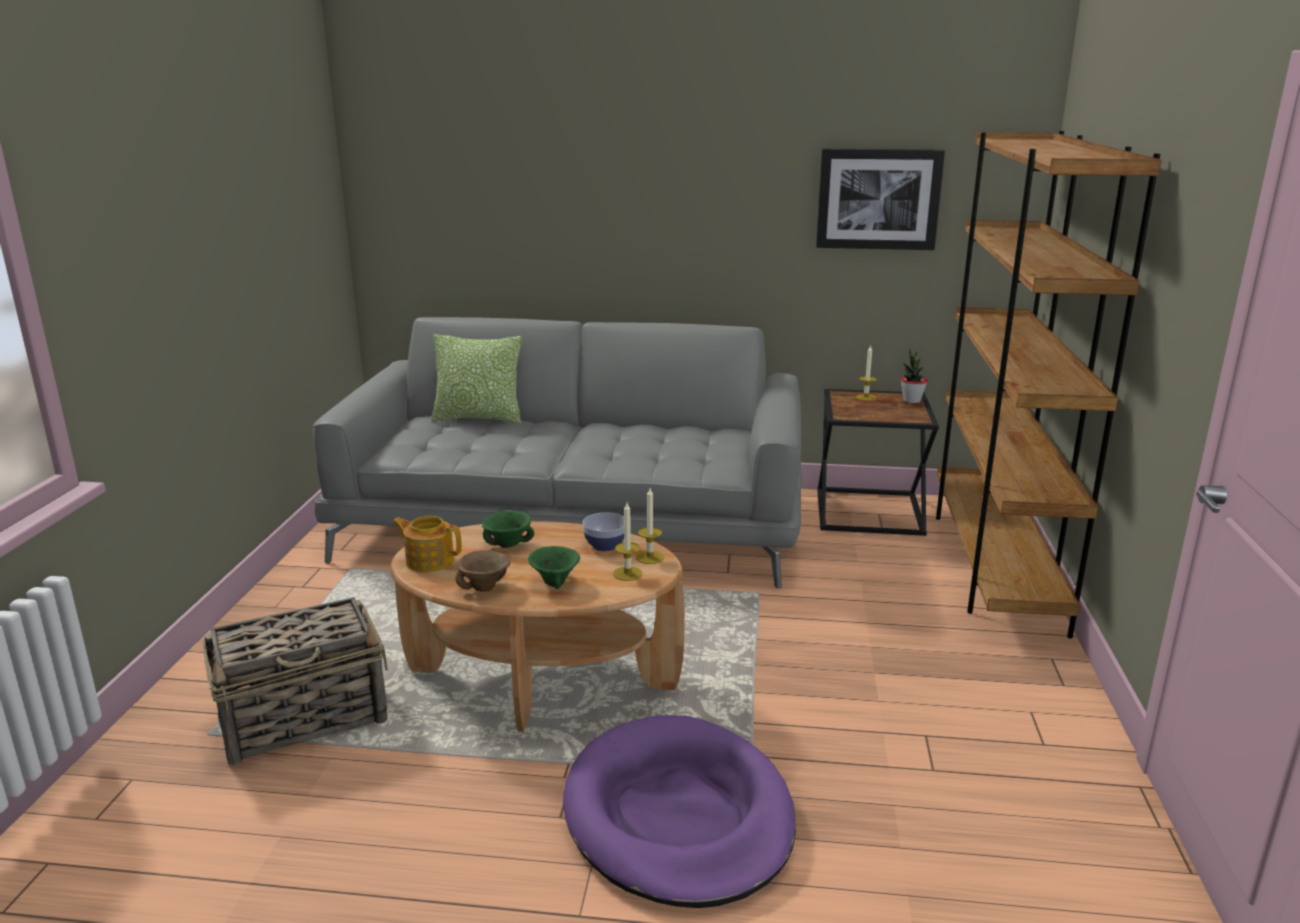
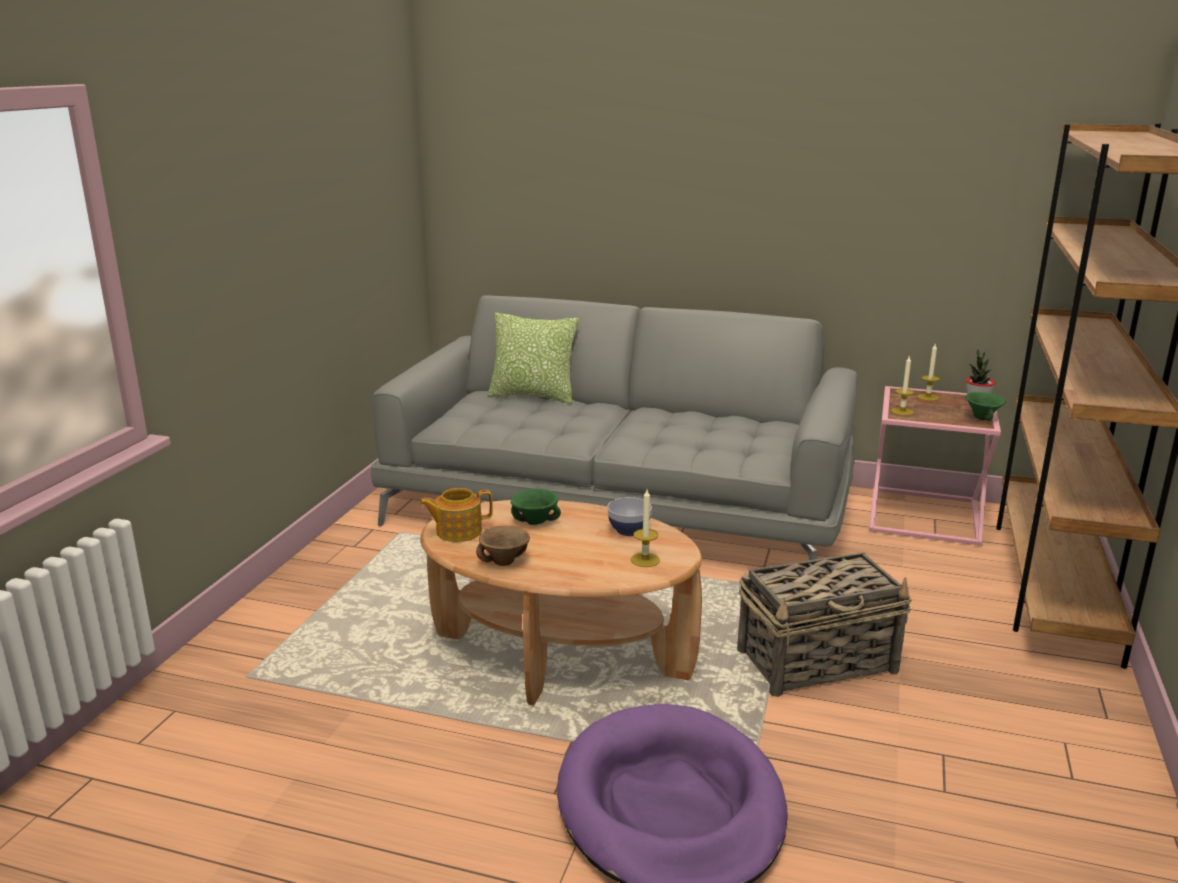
camera: 10 degrees right, 0 degrees up
basket [203,597,388,765] -> basket moved to [737,552,912,697]
teapot [392,516,462,572] -> teapot turned 45 degrees counterclockwise [419,488,493,542]
green bowl [528,546,580,589] -> green bowl moved to [965,392,1006,421]
candle [636,488,664,564] -> candle moved to [891,355,915,416]
picture [816,149,945,250] -> none
black side table [817,389,939,536] -> pink side table [869,386,1001,546]

